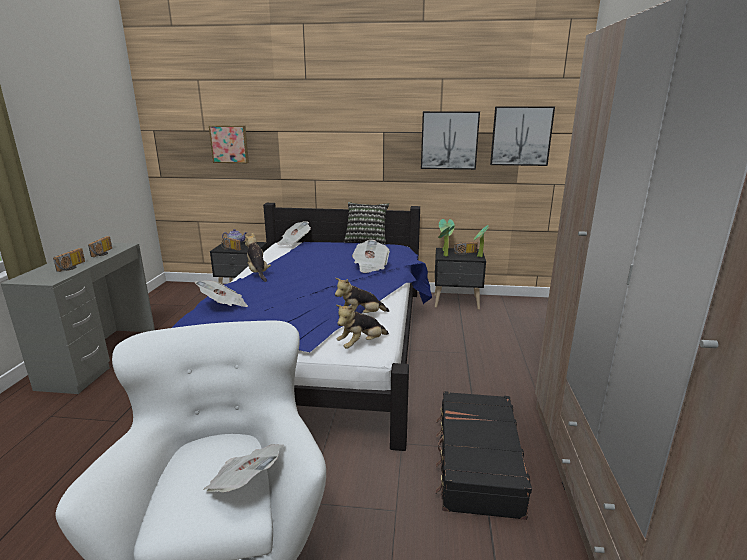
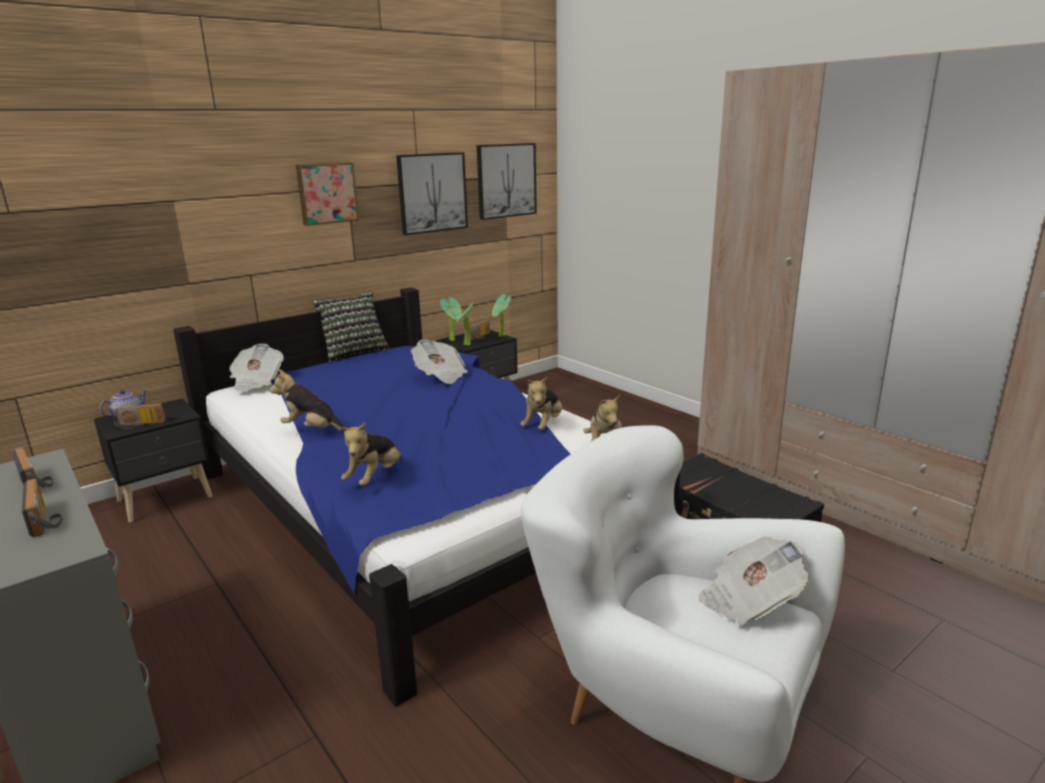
camera: 45 degrees left, 0 degrees up
newspaper [195,280,248,307] -> plush toy [341,423,402,486]
picture [209,125,249,163] -> picture moved to [296,162,359,226]

